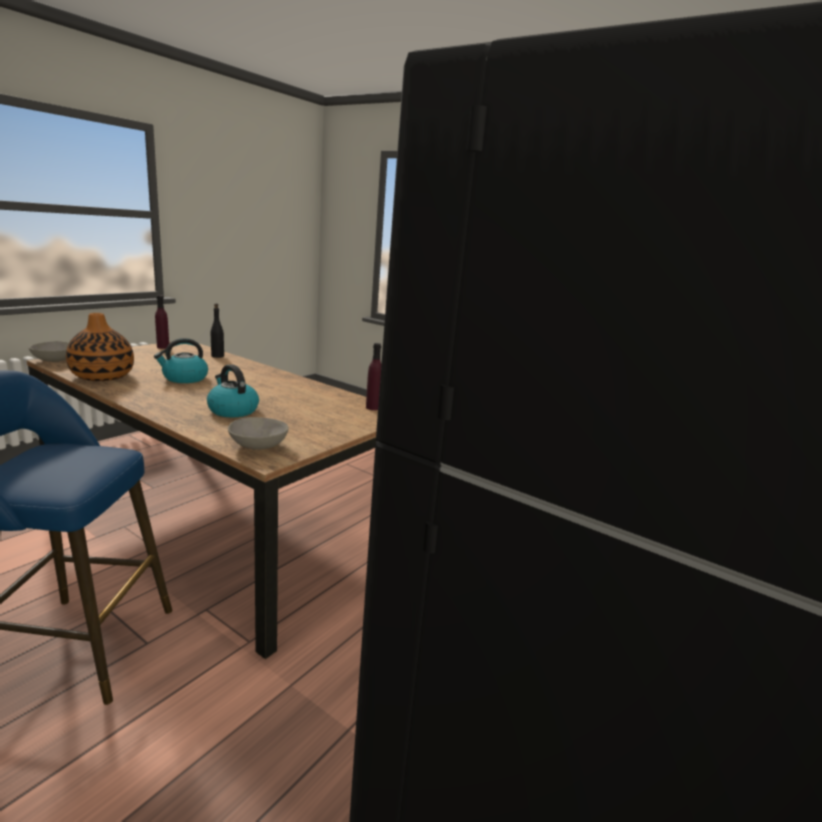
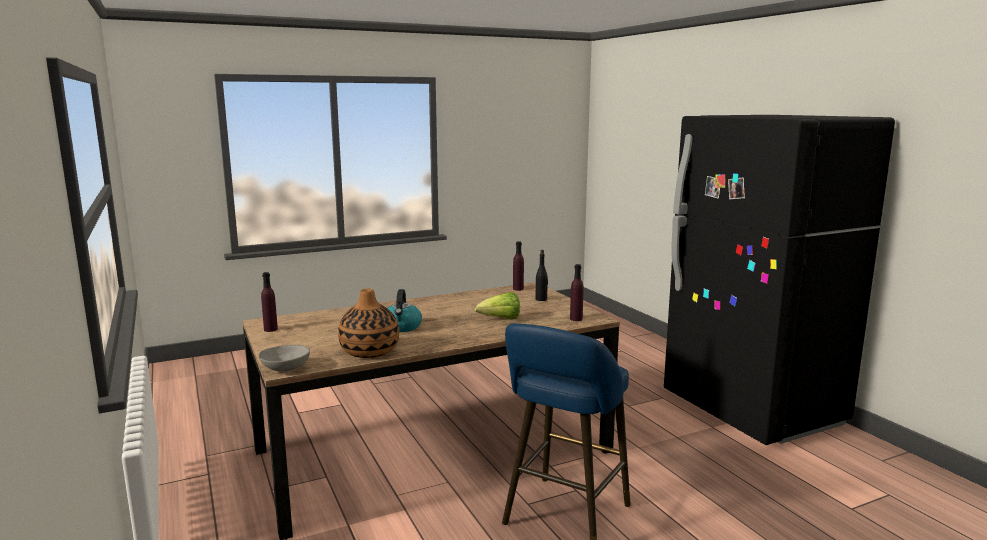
camera: 60 degrees left, 5 degrees down
kettle [207,364,259,418] -> lettuce [475,292,520,319]
black bottle [211,304,224,358] -> black bottle moved to [535,250,548,301]
grey bowl [228,417,289,450] -> purple bottle [570,264,584,321]

